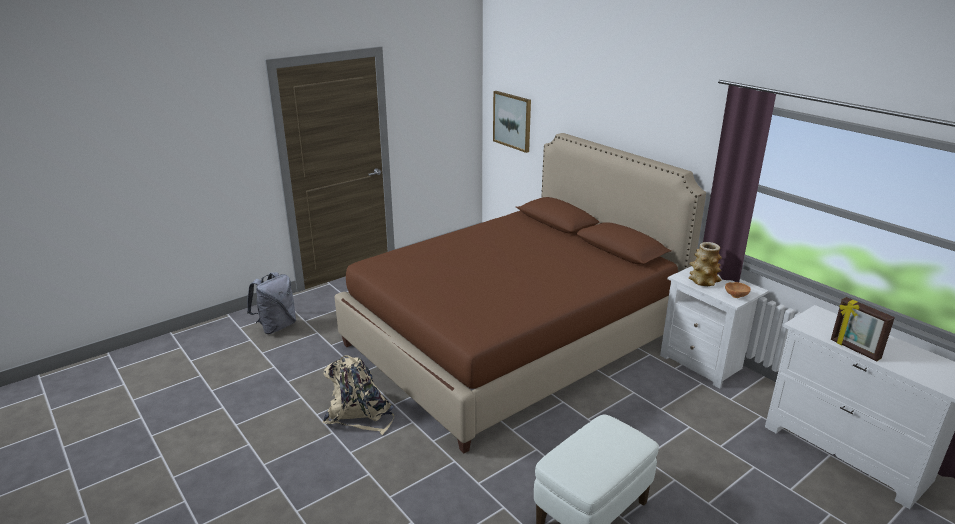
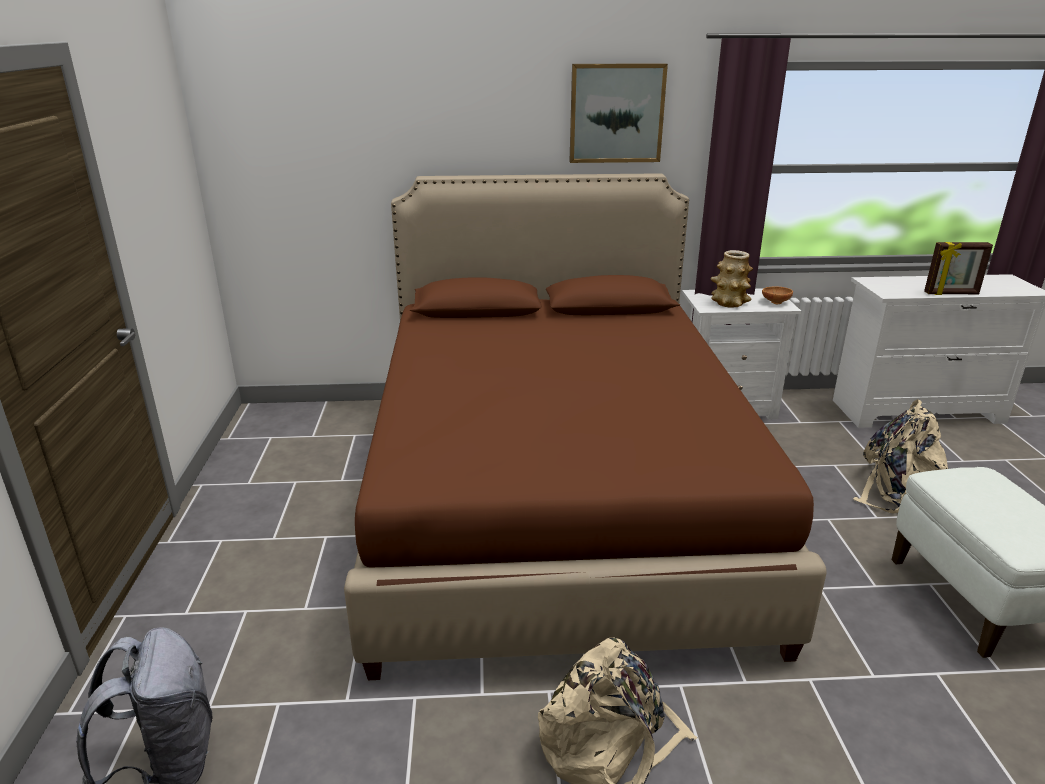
camera: 55 degrees left, 0 degrees up
picture [493,91,531,153] -> picture moved to [569,63,668,163]
none -> beige backpack [853,399,948,514]

